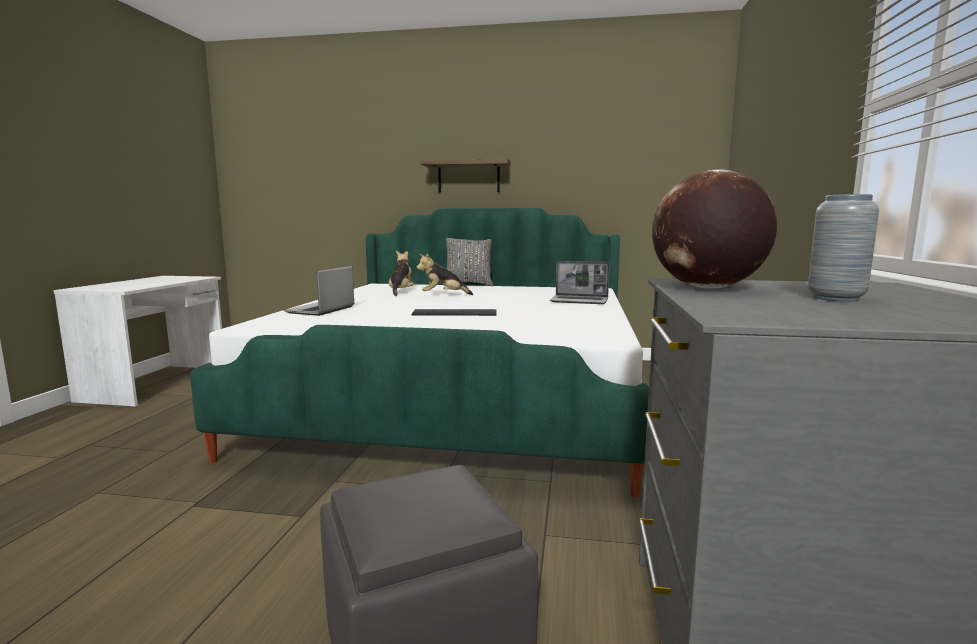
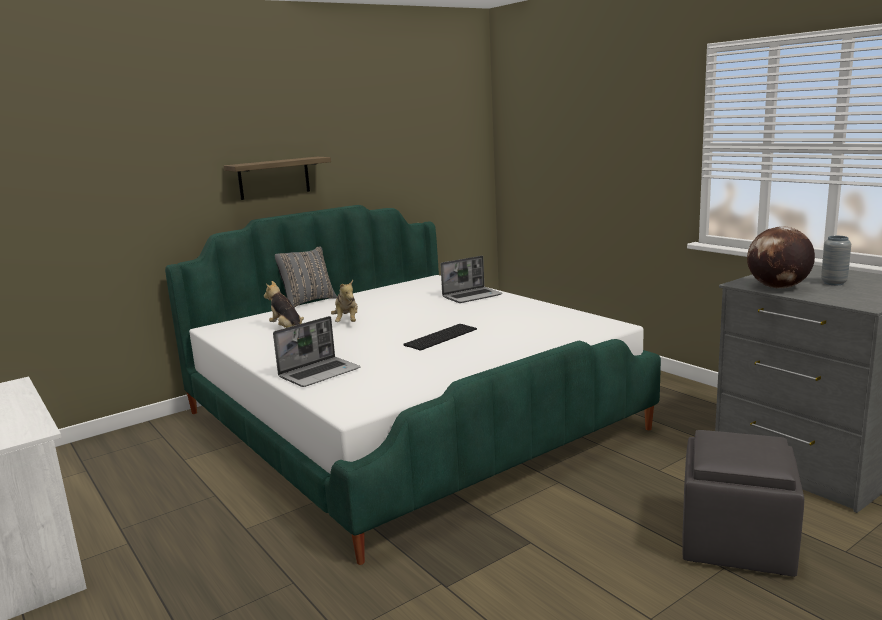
camera: 45 degrees left, 5 degrees up
laptop [284,266,354,316] -> laptop turned 105 degrees counterclockwise [273,316,361,387]
plush toy [416,253,473,295] -> plush toy turned 45 degrees counterclockwise [331,280,358,322]

